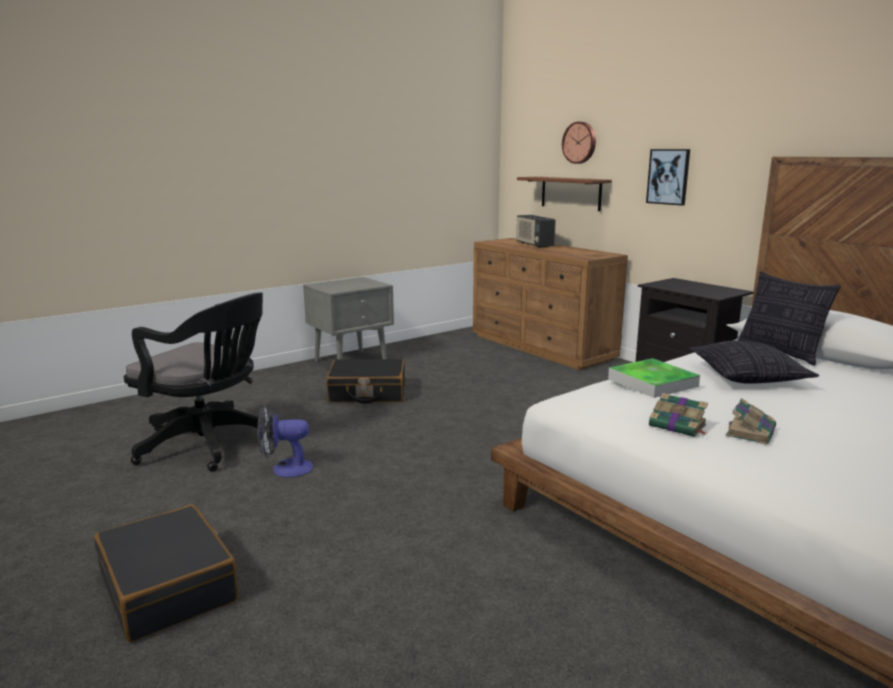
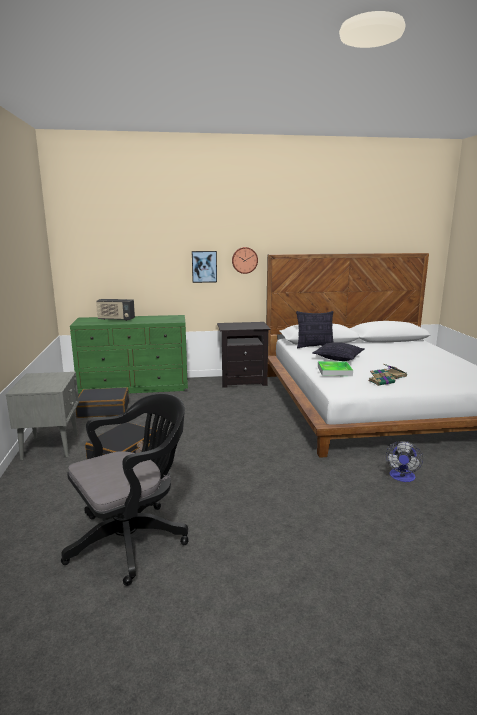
camera: 60 degrees left, 0 degrees up
black suitcase [94,504,238,642] -> black suitcase moved to [76,387,129,418]
fan [257,405,313,477] -> fan moved to [386,441,423,482]
brown dresser [473,238,628,370] -> green dresser [70,315,188,394]
brown shelf [517,177,612,211] -> none
wall clock [562,122,596,164] -> wall clock moved to [232,247,258,274]

